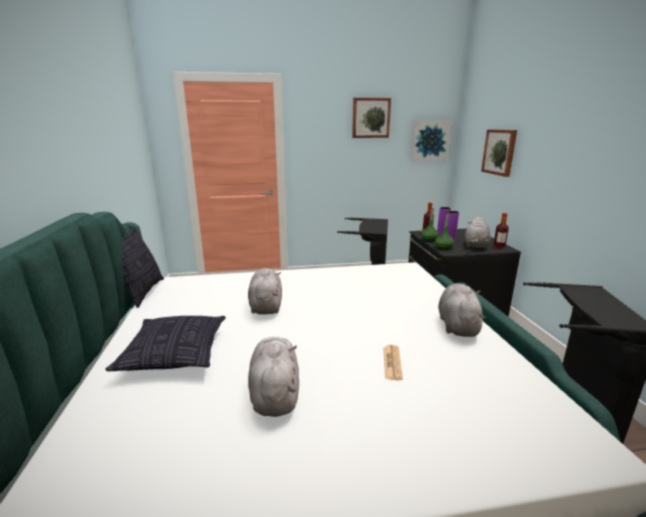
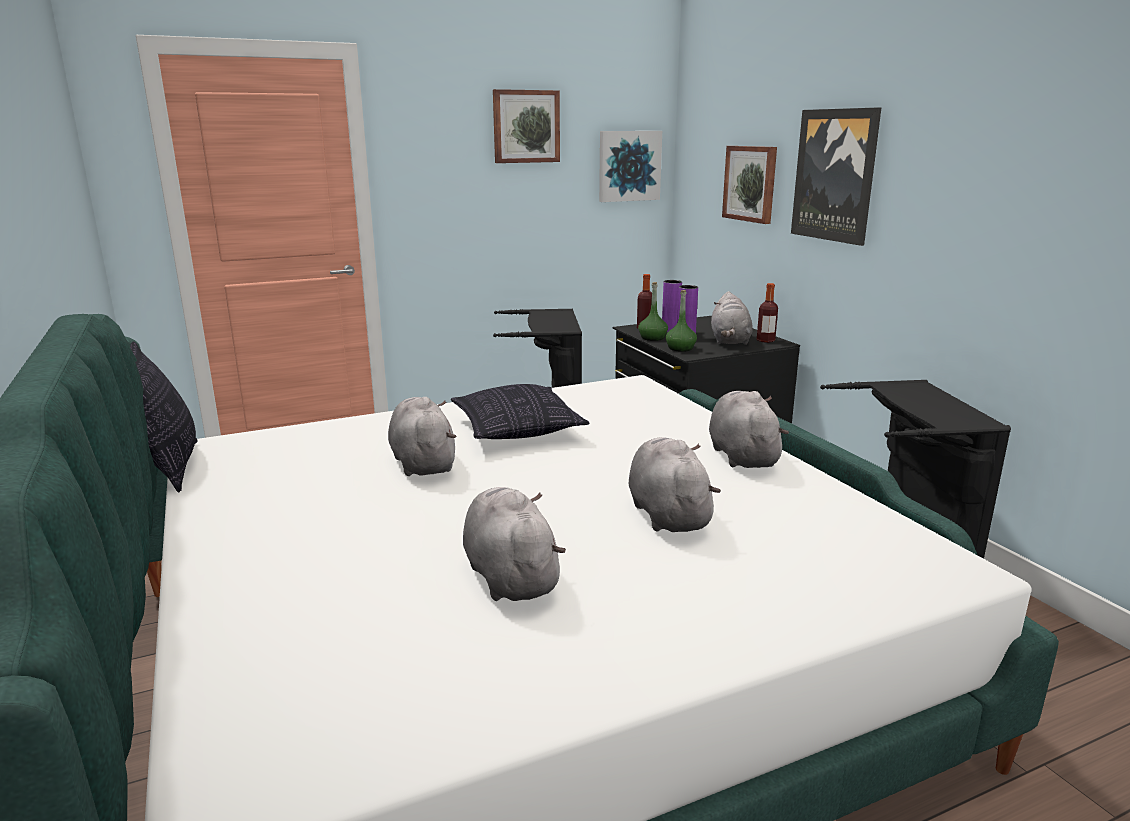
camera: 15 degrees left, 0 degrees up
pillow [105,316,226,371] -> pillow moved to [451,384,589,439]
newspaper [383,345,403,380] -> grey plush toy [629,437,721,532]
none -> picture [791,107,881,246]

